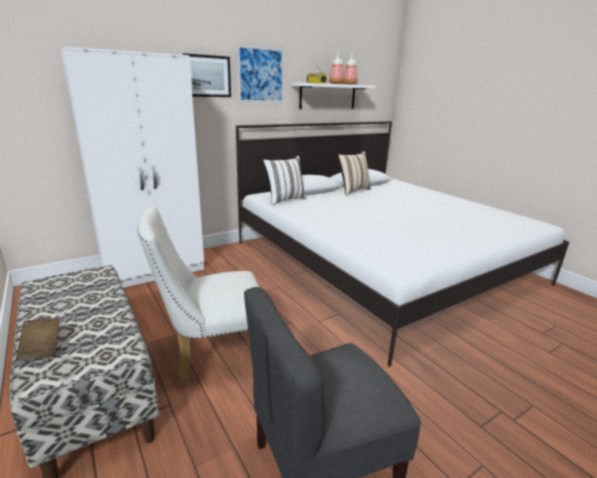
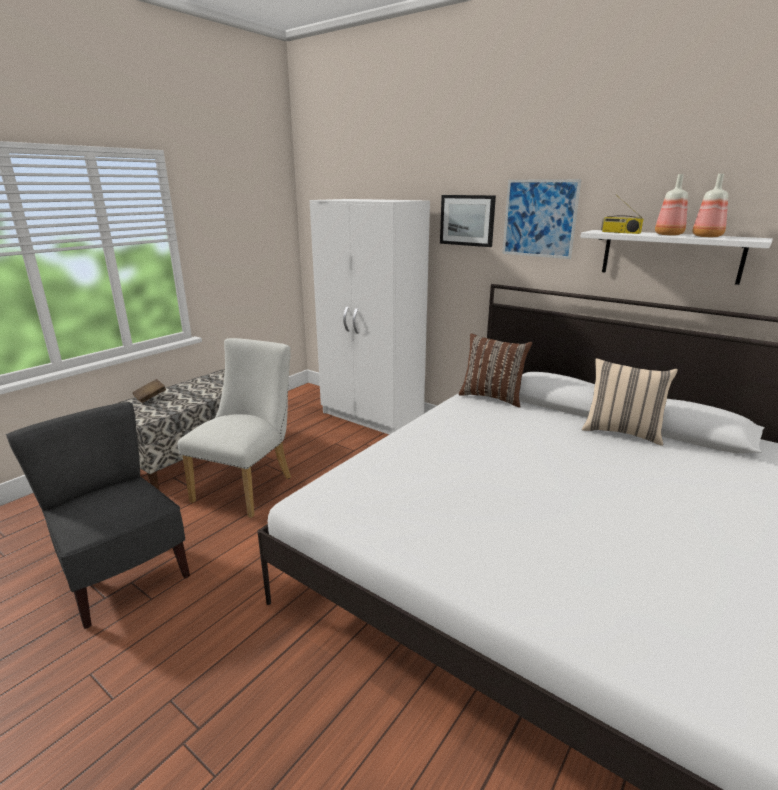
camera: 70 degrees right, 0 degrees up
white chair [138,206,259,388] -> white chair turned 60 degrees clockwise [178,338,291,518]
white pillow [263,156,307,205] -> brown pillow [459,333,533,408]

